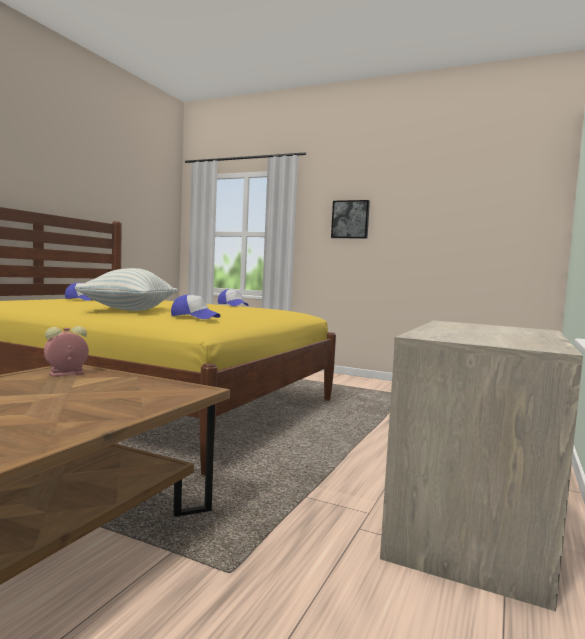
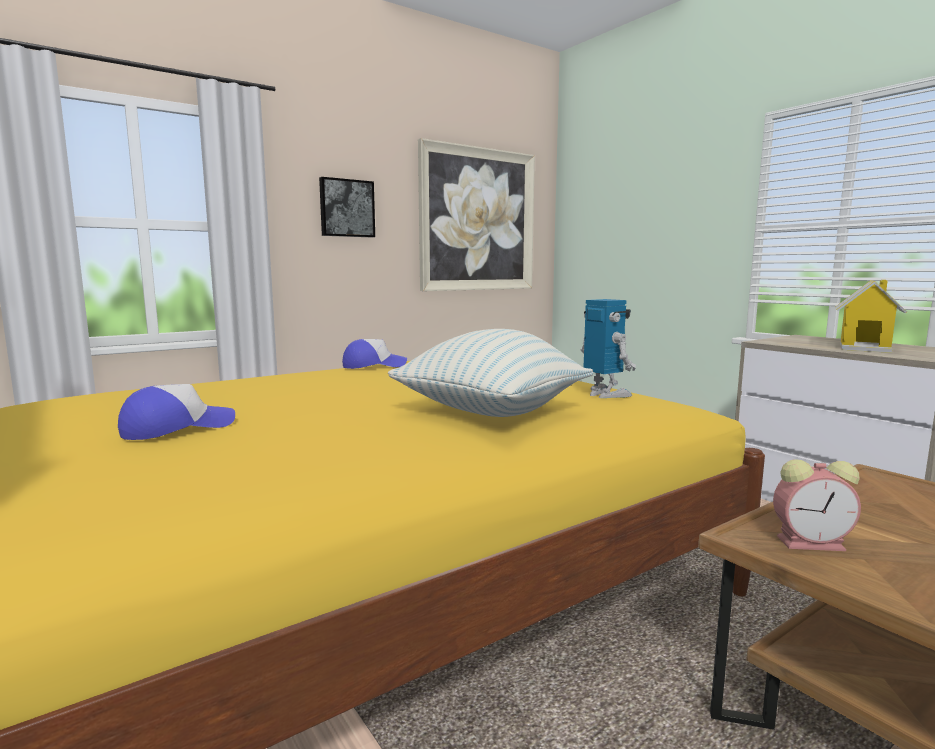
camera: 60 degrees left, 5 degrees up
alarm clock [44,326,89,377] -> alarm clock turned 75 degrees counterclockwise [773,459,861,551]
cap [171,295,220,319] -> toy robot [581,299,636,398]
none -> picture [418,138,535,291]
none -> toy house [835,280,907,353]

